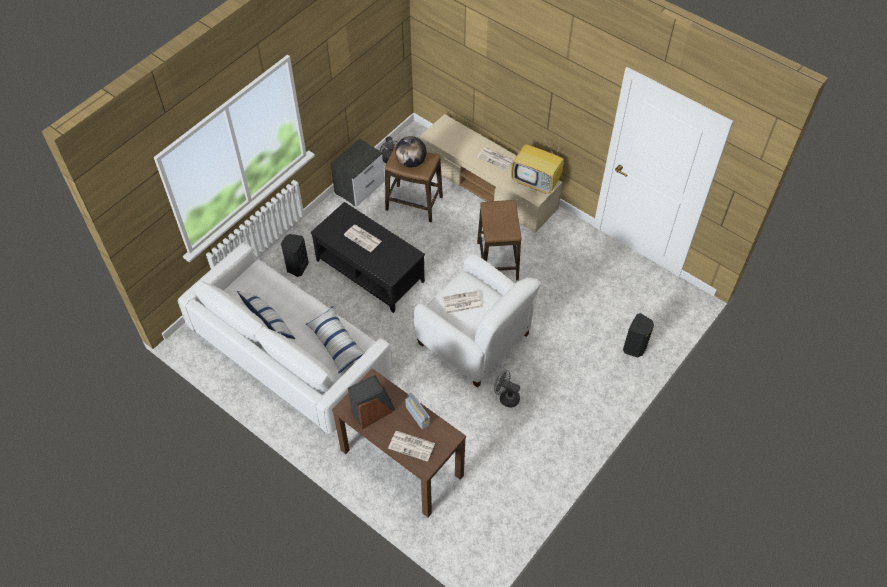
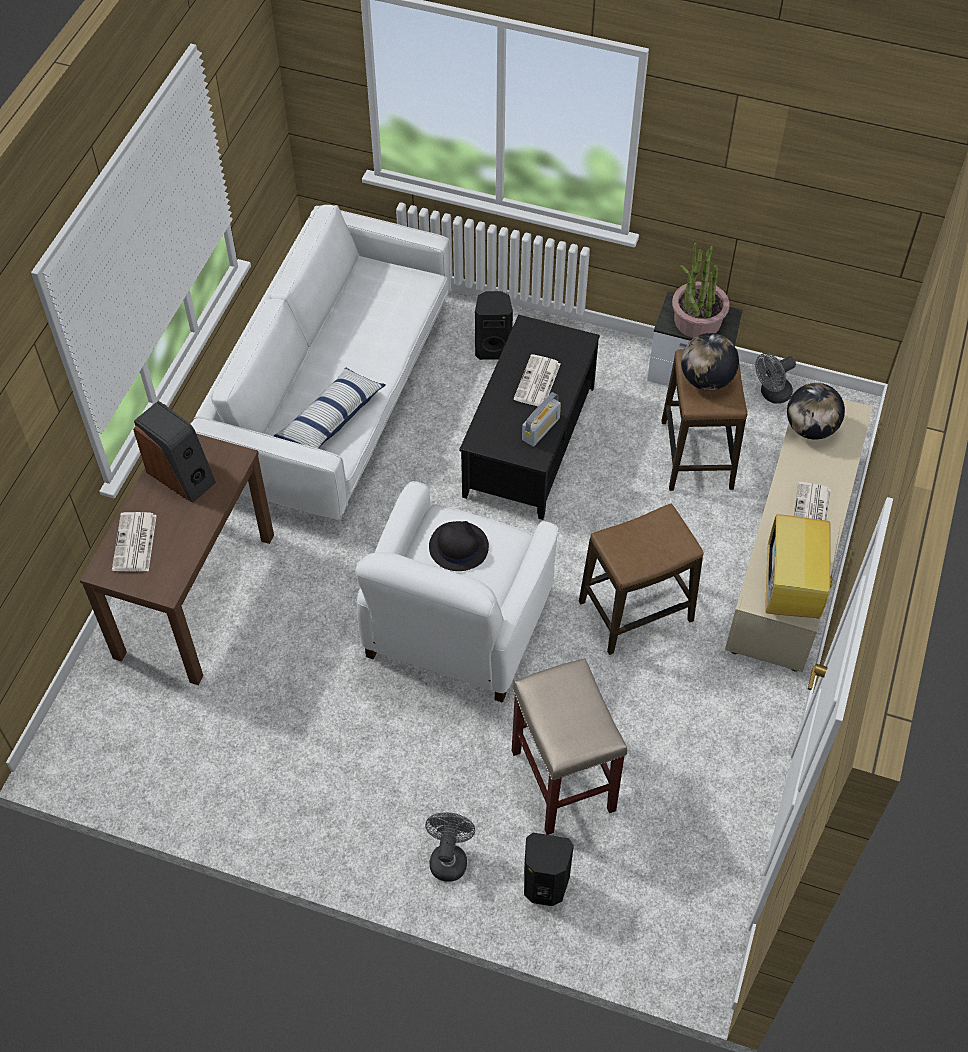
camera: 70 degrees right, 0 degrees up
pillow [237,291,295,339] -> none
radio [405,393,430,429] -> radio moved to [522,392,561,447]
newspaper [442,291,482,314] -> black hat [429,521,489,571]
grey fan [494,370,520,408] -> grey fan moved to [425,812,475,882]
none -> beige stool [512,658,627,835]
none -> potted plant [672,243,729,338]
none -> globe [787,383,845,440]

